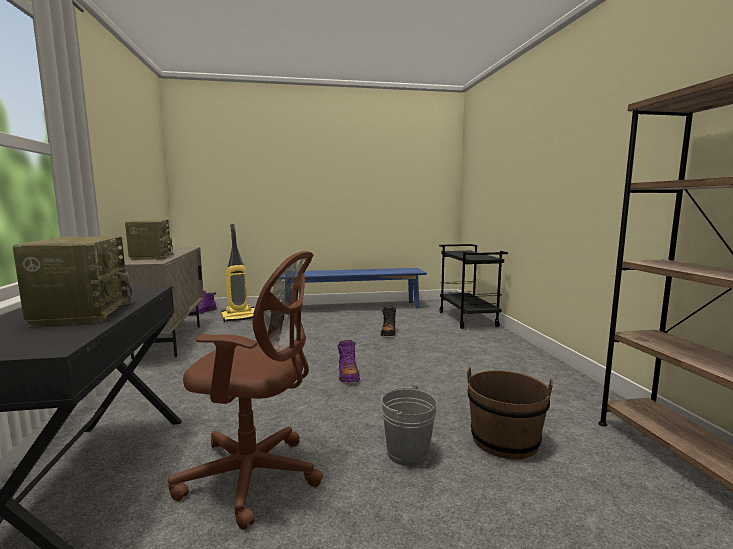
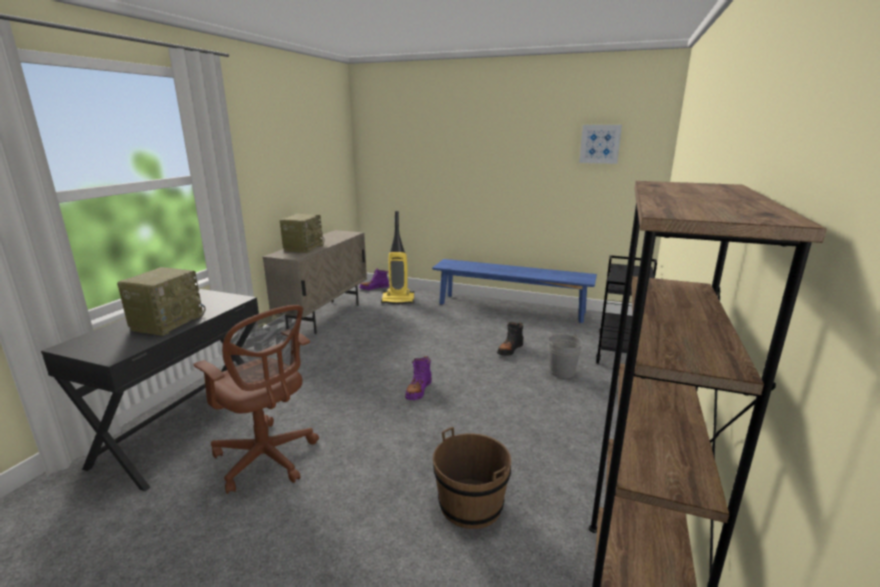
camera: 30 degrees right, 10 degrees up
grey bucket [381,385,437,466] -> grey bucket moved to [548,333,582,378]
none -> picture [579,125,622,164]

